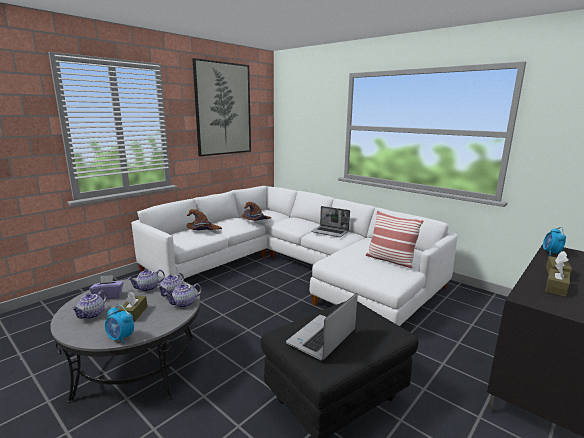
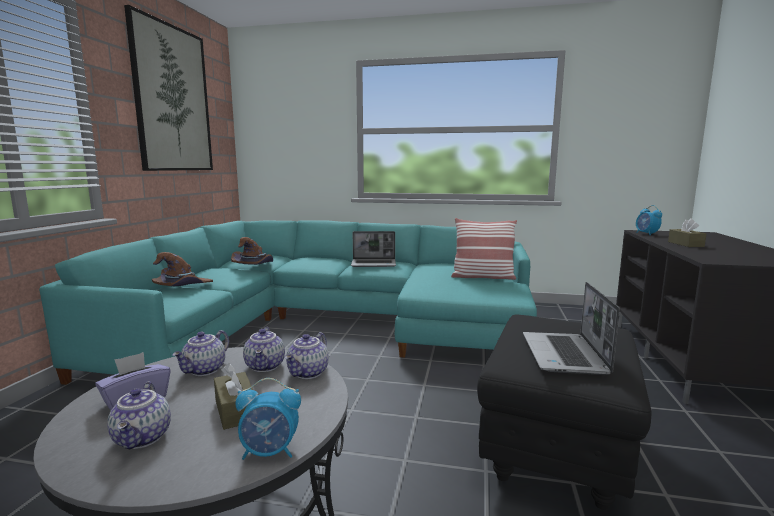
camera: 30 degrees left, 5 degrees down
white sofa [131,186,458,326] -> turquoise sofa [39,220,537,385]
brown tissue box [545,263,570,297] -> none

